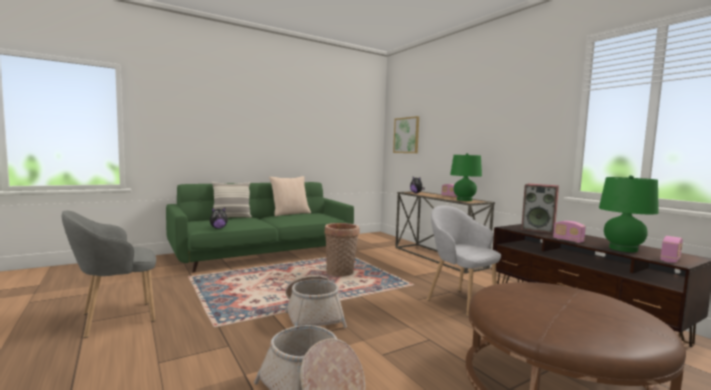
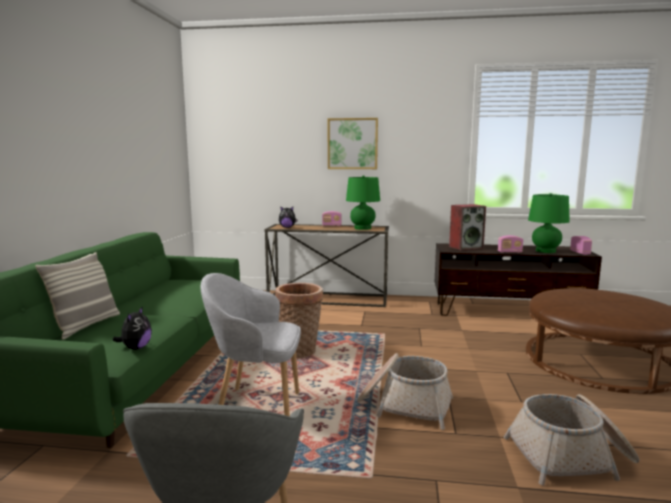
camera: 50 degrees left, 5 degrees up
beige pillow [269,176,311,216] -> none
picture [393,116,419,153] -> picture moved to [328,118,378,169]
grey armchair [427,205,501,317] -> grey armchair moved to [201,273,301,416]

